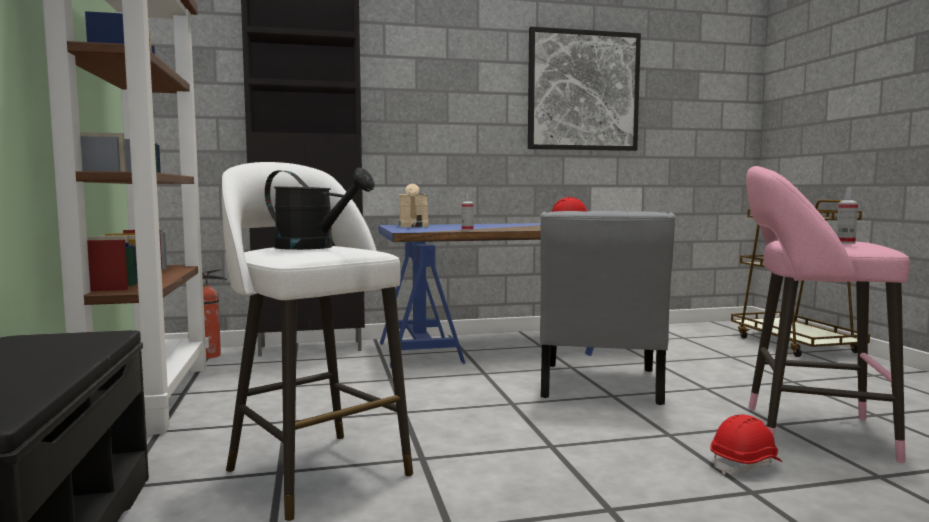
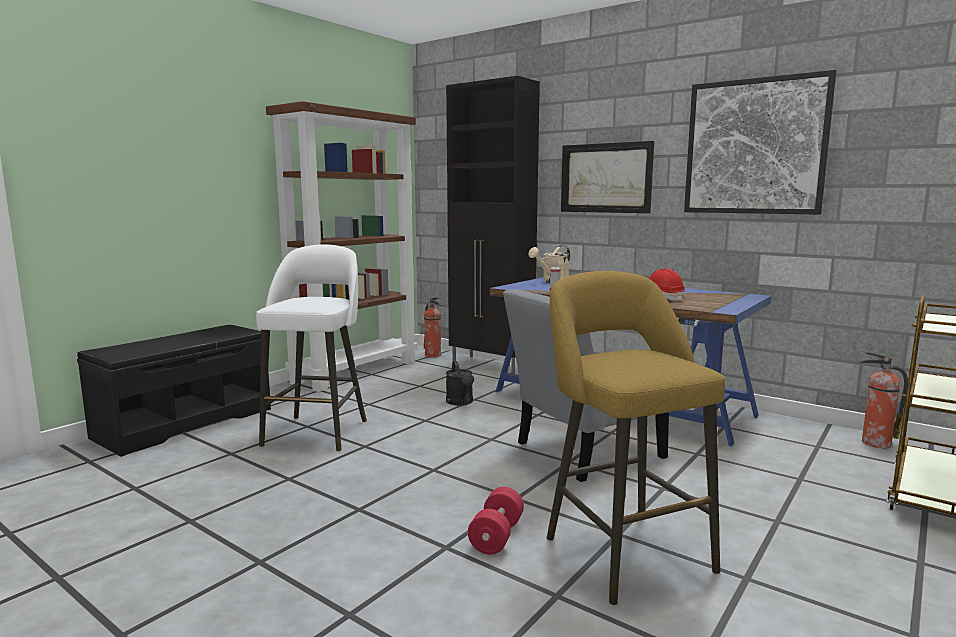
camera: 50 degrees right, 5 degrees up
black watering can [265,168,375,250] -> black watering can moved to [446,361,474,406]
red hard hat [710,415,783,475] -> red dumbbell [468,487,524,554]
pink stool [746,166,909,463] -> yellow stool [547,271,725,605]
spray bottle [836,187,858,244] -> none
none -> picture [561,141,654,213]
none -> fire extinguisher [859,352,908,448]

